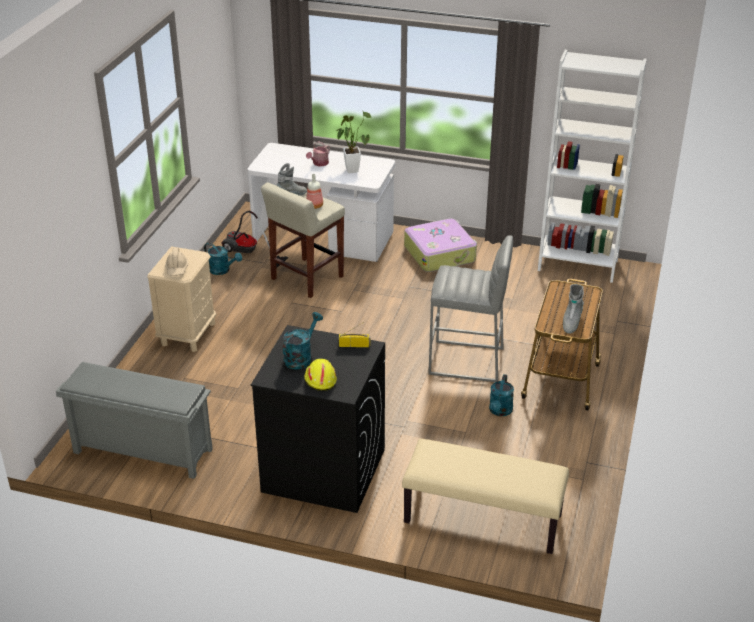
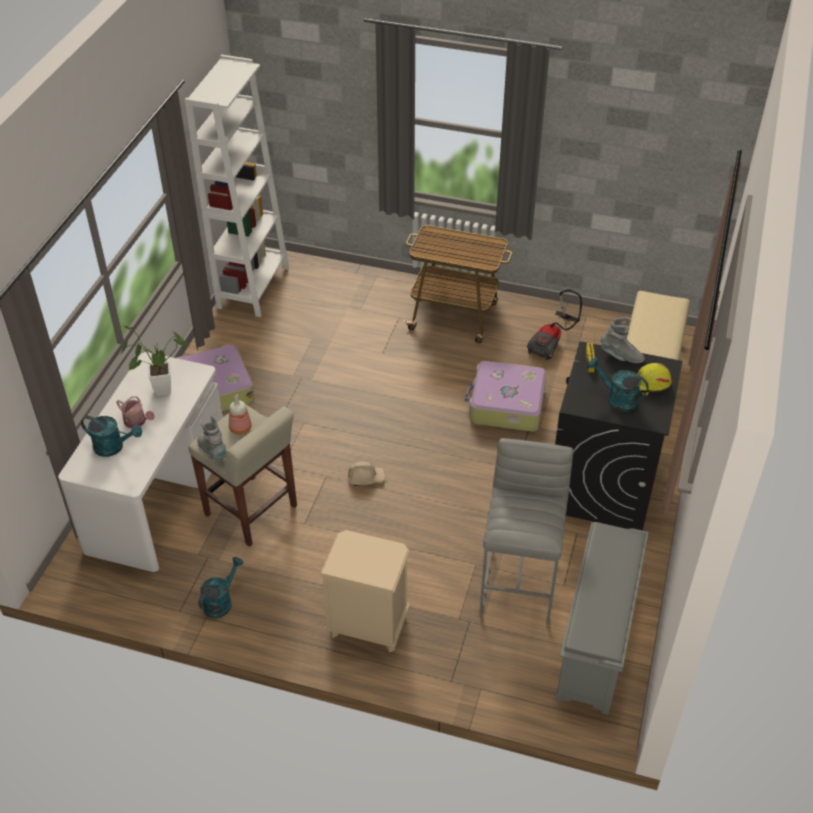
camera: 90 degrees left, 10 degrees up
beige hard hat [165,247,188,276] -> beige hard hat moved to [348,462,385,486]
vacuum cleaner [221,211,289,268] -> vacuum cleaner moved to [527,289,582,360]
grey stool [429,235,513,382] -> grey stool moved to [479,438,573,625]
turquoise watering can [489,374,514,416] -> turquoise watering can moved to [81,416,142,457]
grey boot [563,284,584,334] -> grey boot moved to [601,317,645,363]
none -> suitcase [465,361,546,432]

